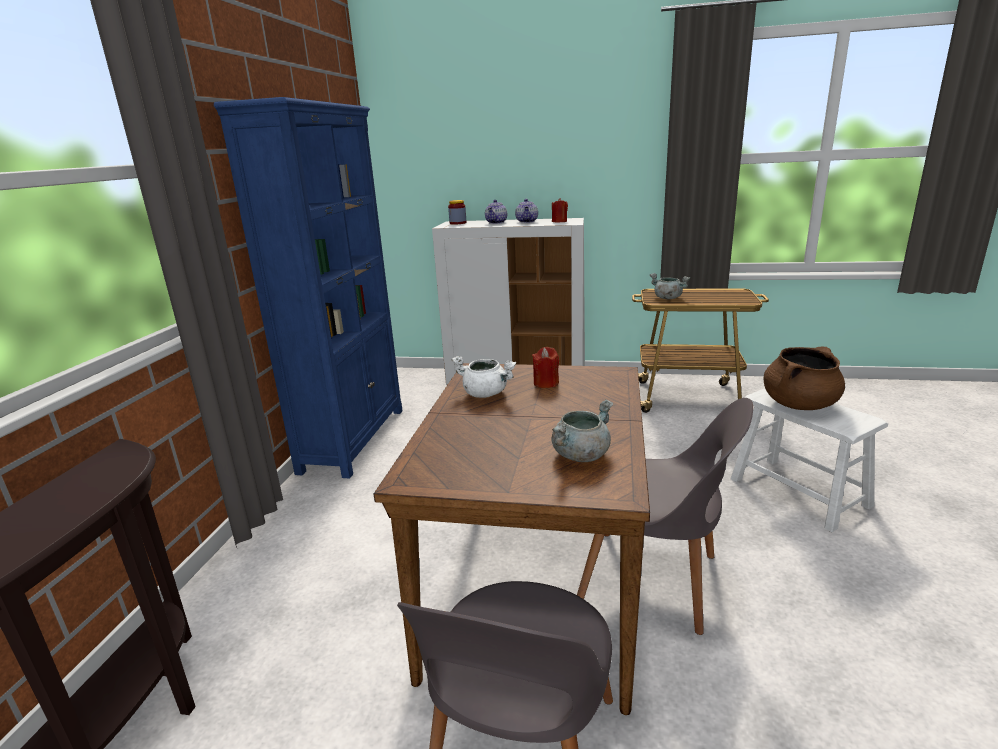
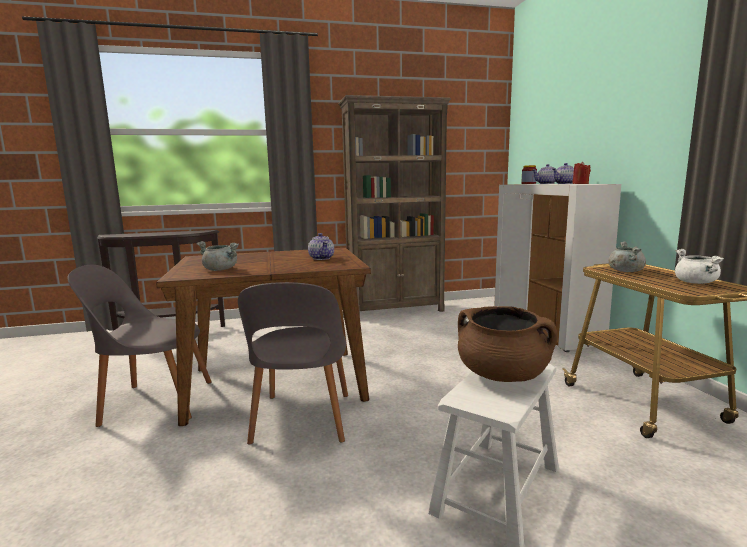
camera: 65 degrees right, 10 degrees down
blue bookcase [214,97,402,479] -> brown bookcase [338,95,451,315]
white cooking pot [452,356,516,398] -> white cooking pot moved to [675,249,724,284]
red candle [532,347,559,388] -> teapot [308,233,334,260]

